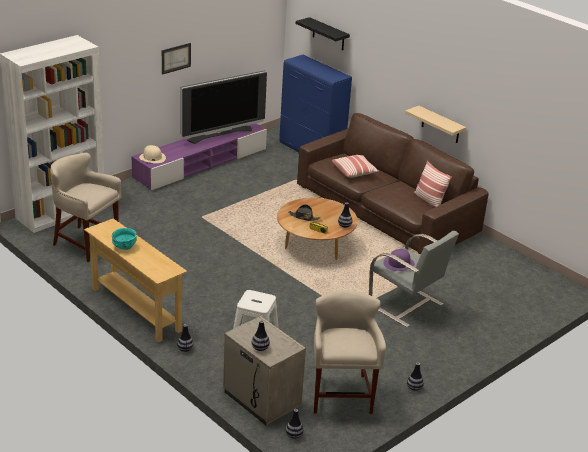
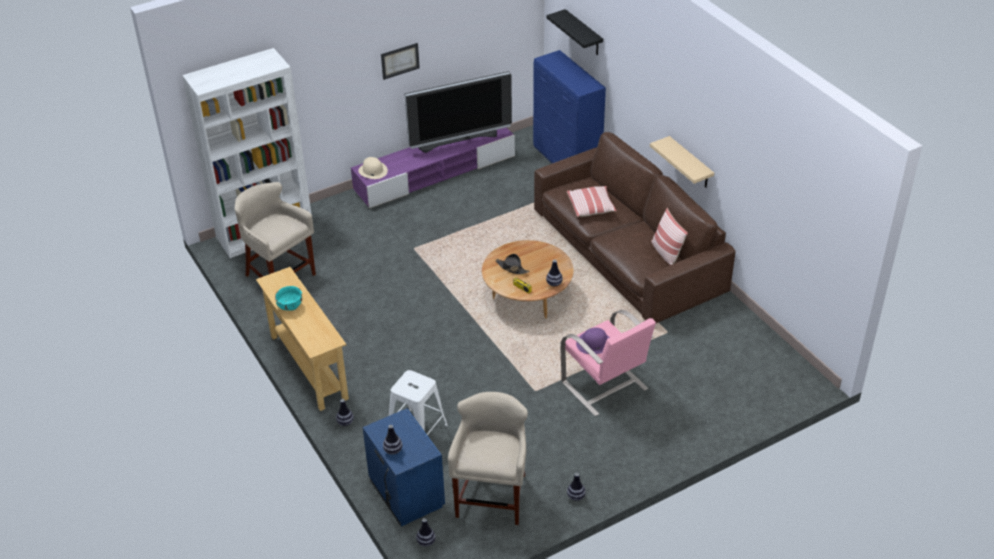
camera: 15 degrees right, 10 degrees up
beige nightstand [223,316,306,426] -> blue nightstand [363,408,445,526]
grey armchair [369,231,459,327] -> pink armchair [561,310,656,416]

